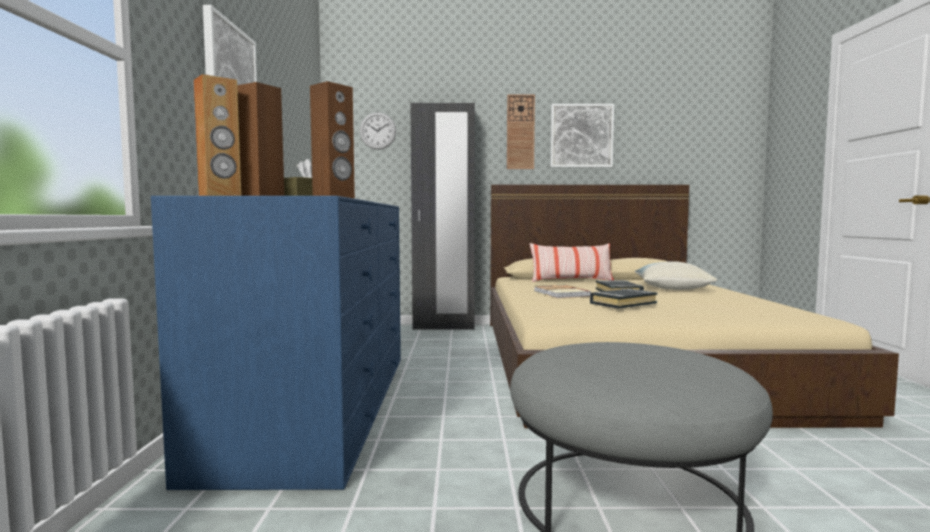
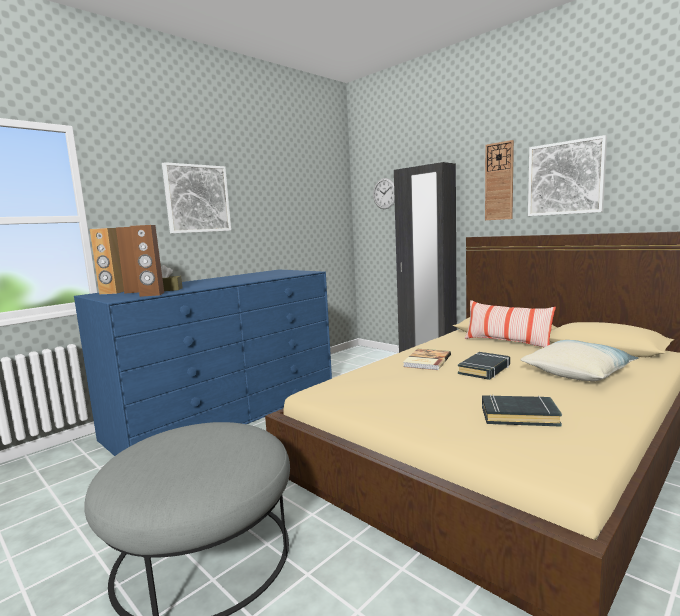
camera: 45 degrees right, 5 degrees up
black book [590,289,657,309] -> black book moved to [482,395,562,427]

